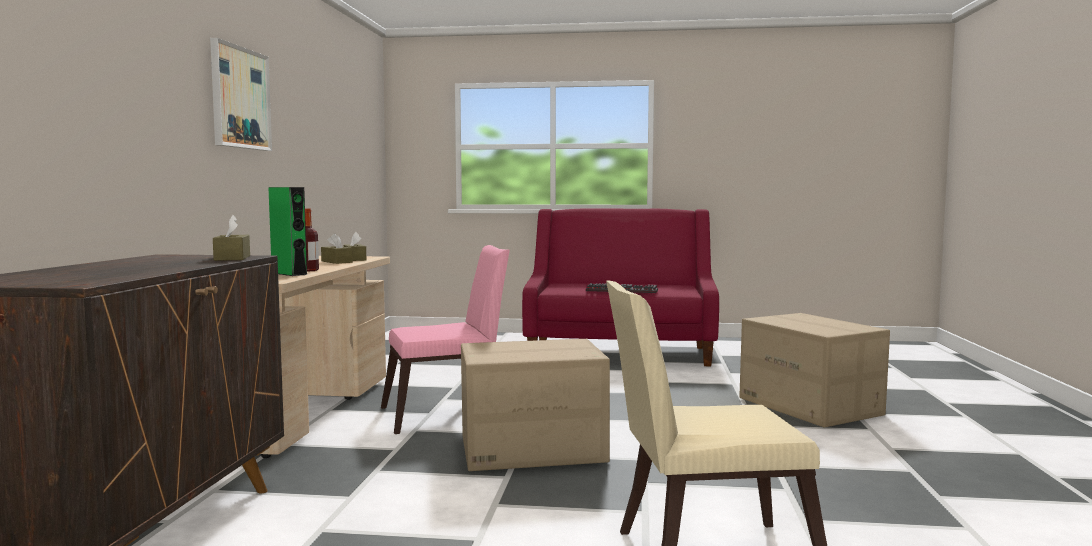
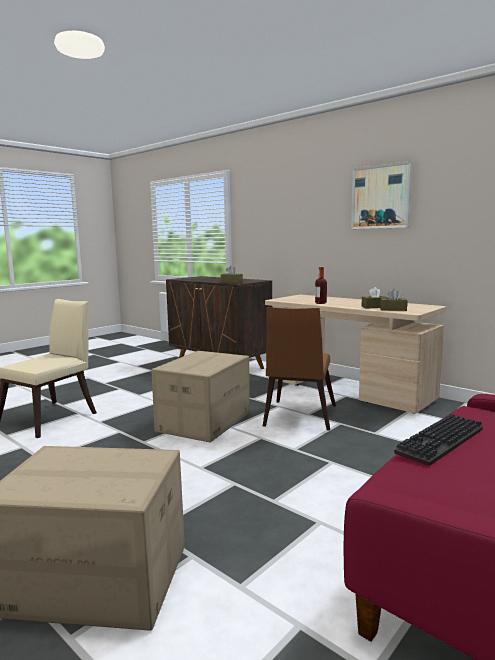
camera: 125 degrees right, 5 degrees up
green speaker [268,187,307,276] -> none
pink chair [381,245,510,434] -> brown chair [263,307,336,431]

